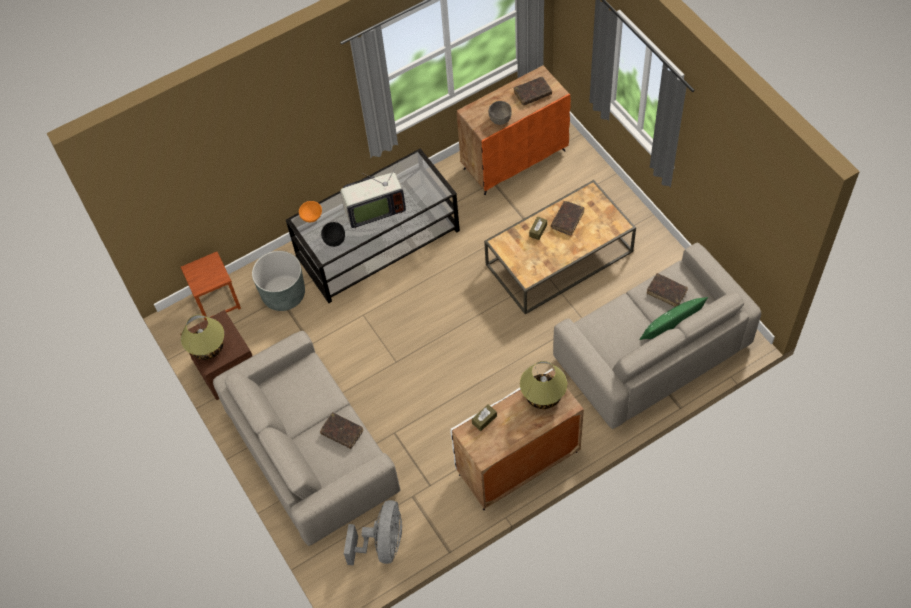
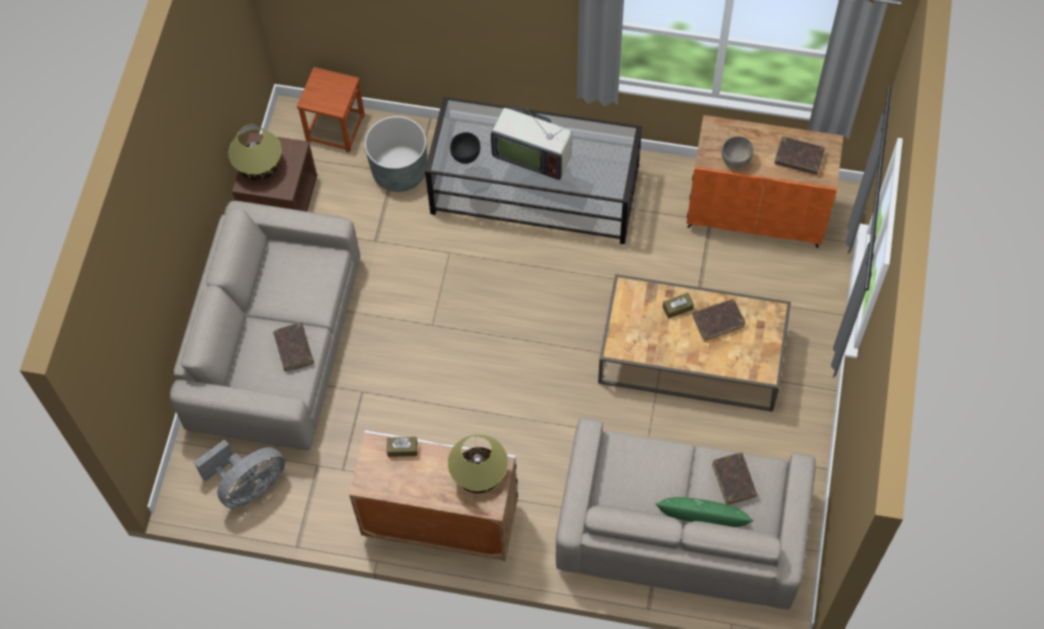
camera: 40 degrees right, 5 degrees up
orange bowl [299,201,322,222] -> none

